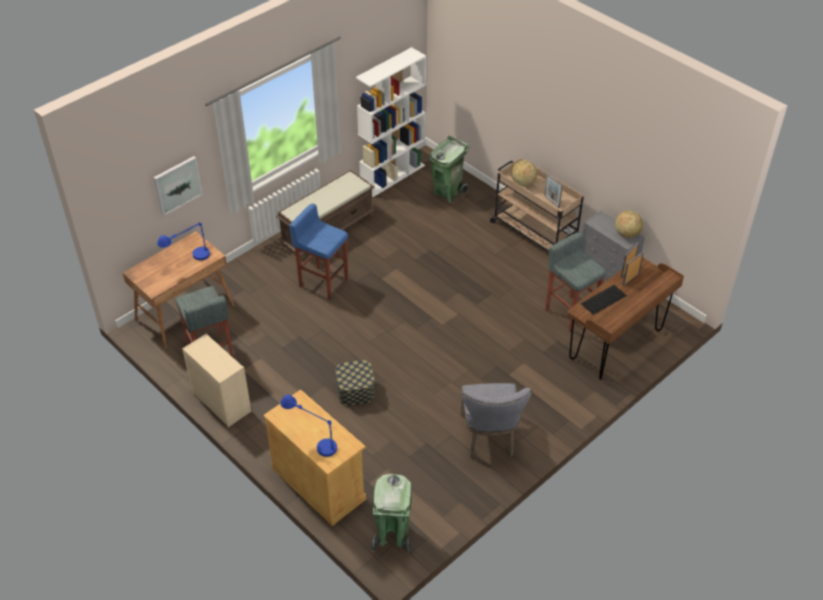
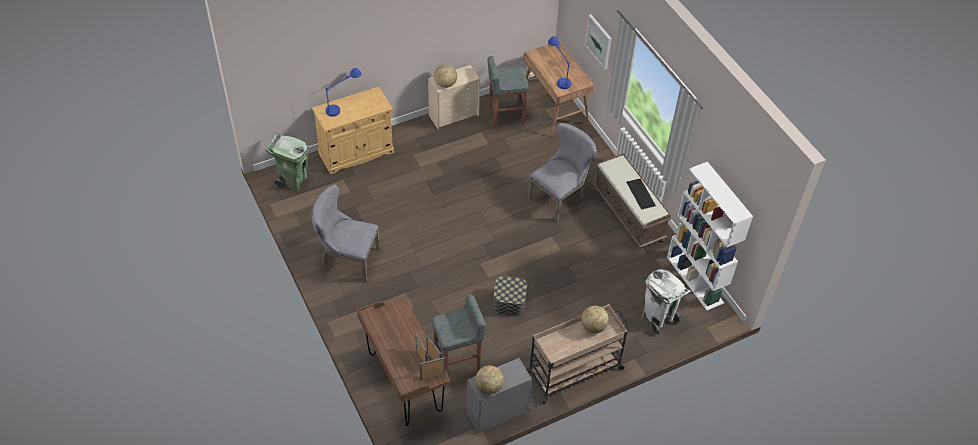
camera: 105 degrees right, 5 degrees up
blue stool [289,203,348,300] -> grey chair [527,123,597,222]
storage box [335,360,375,406] -> storage box moved to [493,276,527,316]
green trash can [429,136,470,202] -> white trash can [643,269,691,335]
picture frame [544,174,563,208] -> picture frame moved to [420,357,445,380]
keyboard [581,285,627,315] -> keyboard moved to [626,178,656,210]
none -> globe [434,64,457,88]

